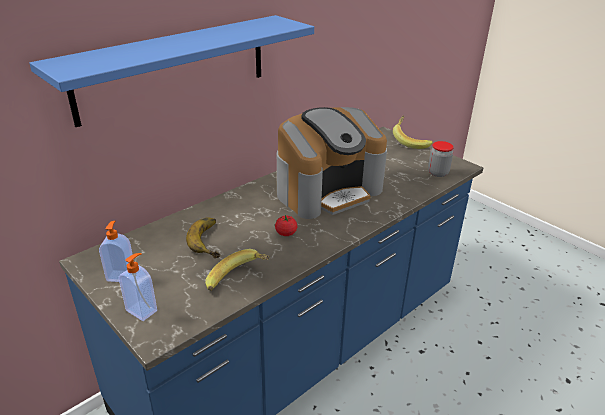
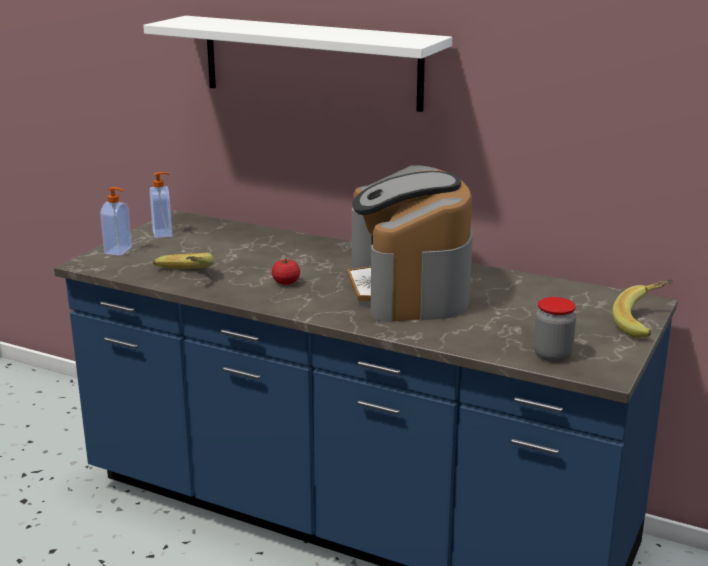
camera: 70 degrees right, 10 degrees down
blue shelf [29,15,314,127] -> white shelf [143,16,452,112]
banana [186,217,220,258] -> none
coffee machine [277,107,387,219] -> coffee machine turned 45 degrees clockwise [347,165,473,322]

